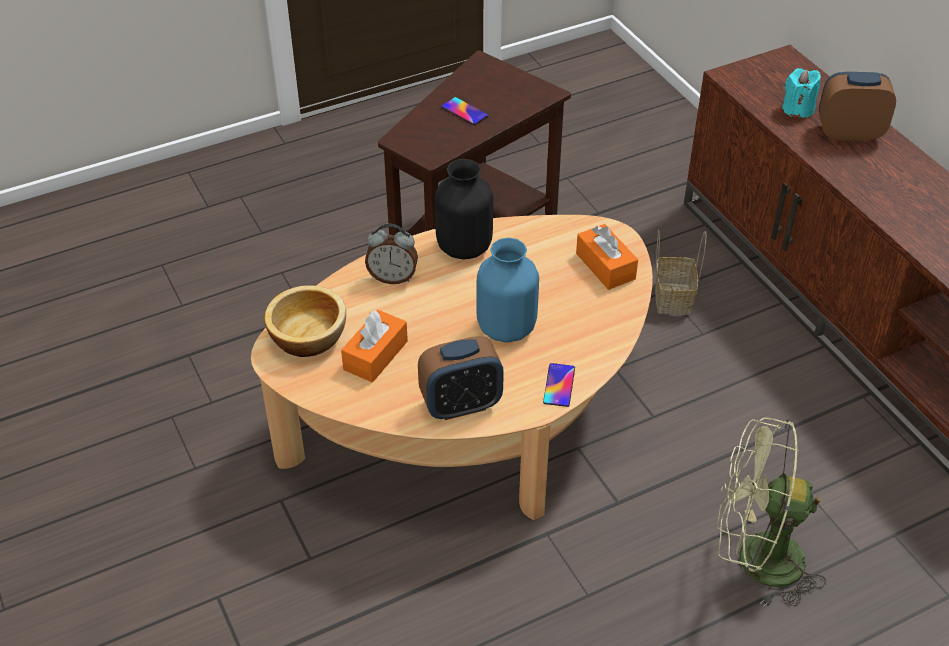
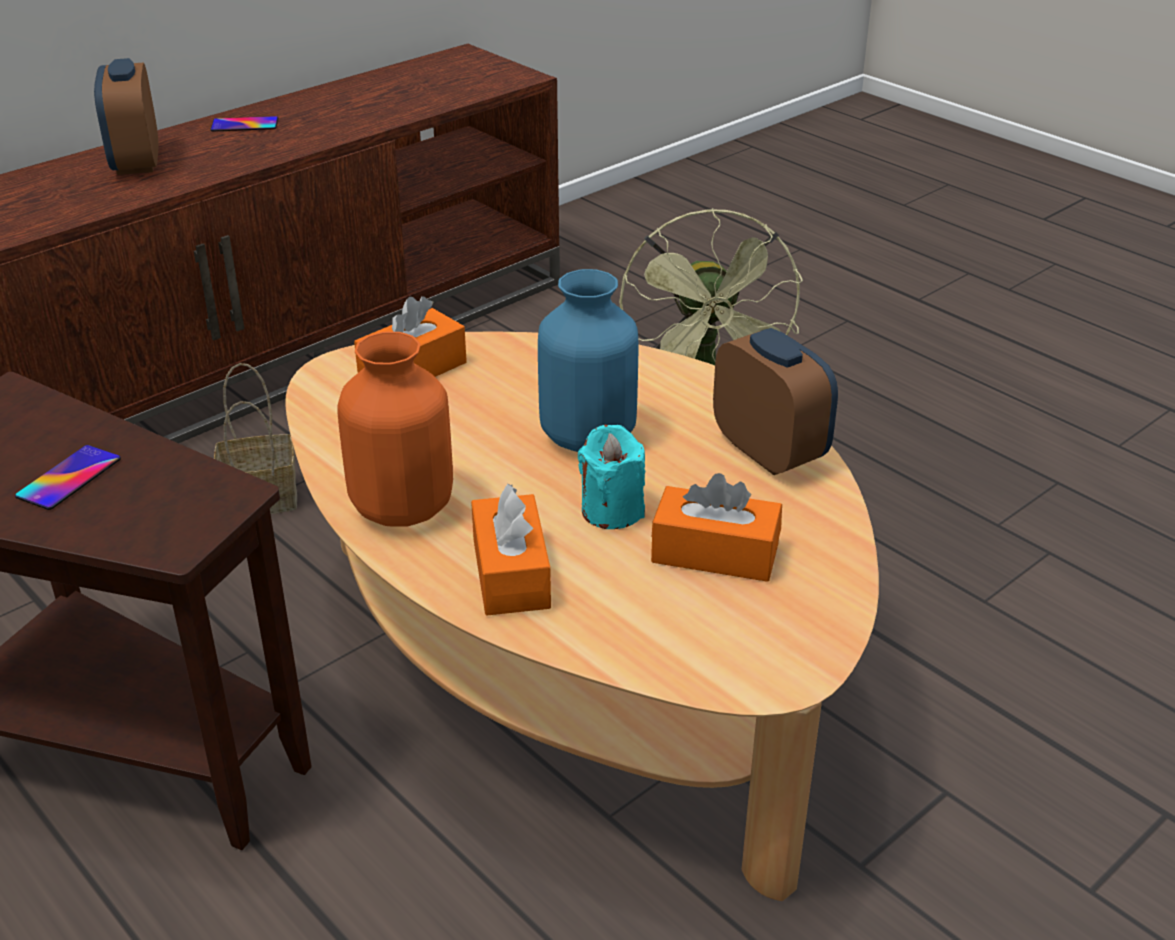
camera: 105 degrees left, 10 degrees down
bowl [264,285,346,357] -> none
alarm clock [365,224,418,284] -> orange tissue box [471,484,551,615]
black vase [435,159,493,259] -> orange vase [337,332,453,527]
phone [543,363,575,407] -> phone moved to [210,116,278,131]
turquoise candle [782,68,821,118] -> turquoise candle moved to [578,425,645,529]

